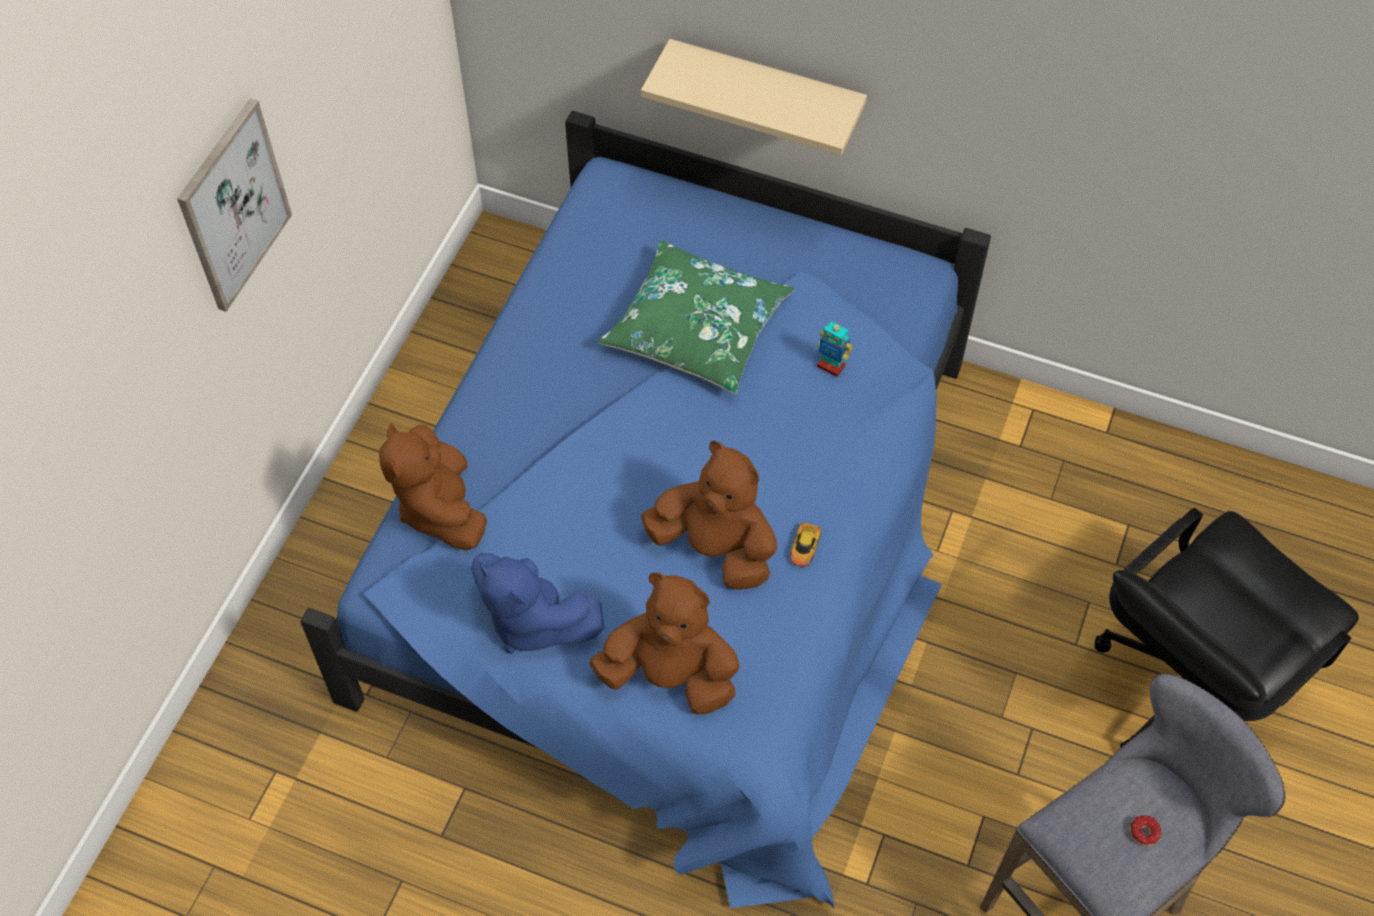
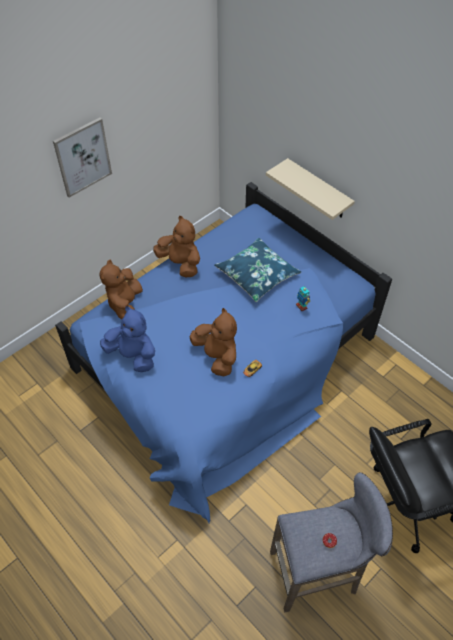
camera: 25 degrees right, 5 degrees down
blue plush toy [471,553,605,654] -> blue plush toy turned 150 degrees clockwise [100,306,155,372]
brown plush toy [589,573,740,714] -> brown plush toy moved to [153,216,200,278]
green pillow [598,240,794,394] -> blue pillow [214,238,301,302]

